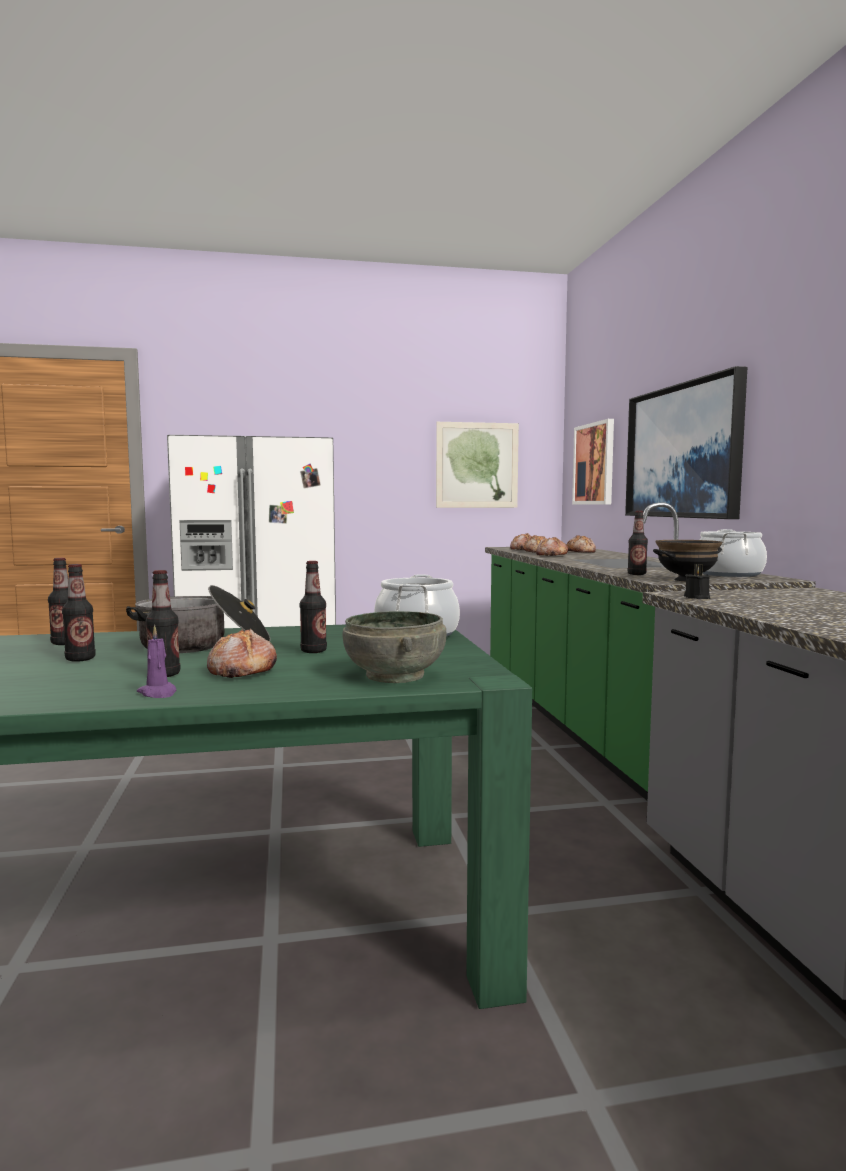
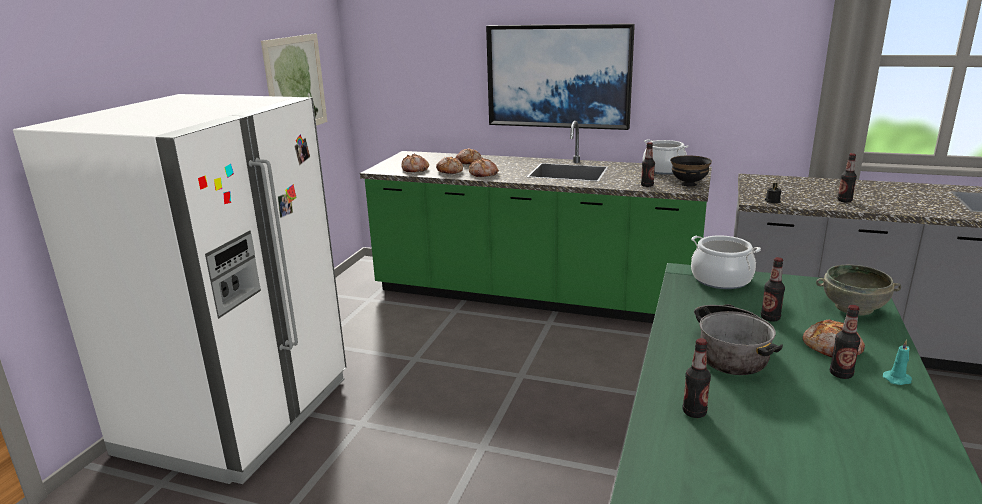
camera: 60 degrees left, 15 degrees up
bottle [62,564,96,662] -> bottle moved to [837,153,857,203]
purple candle [137,625,176,698] -> turquoise candle [883,339,912,385]
picture [572,419,614,505] -> none

